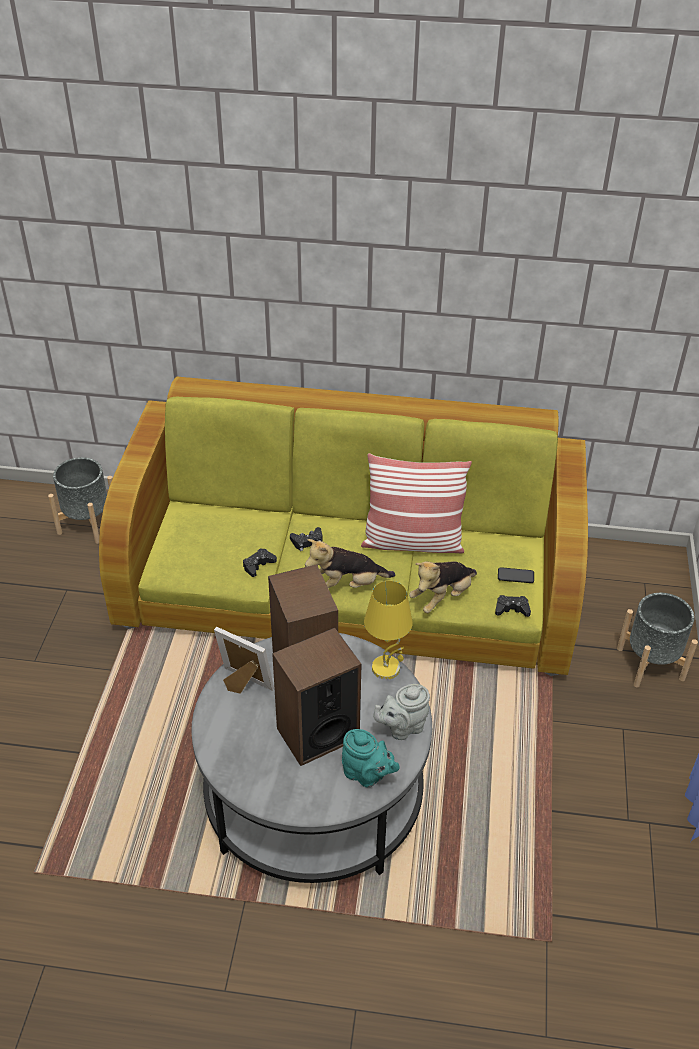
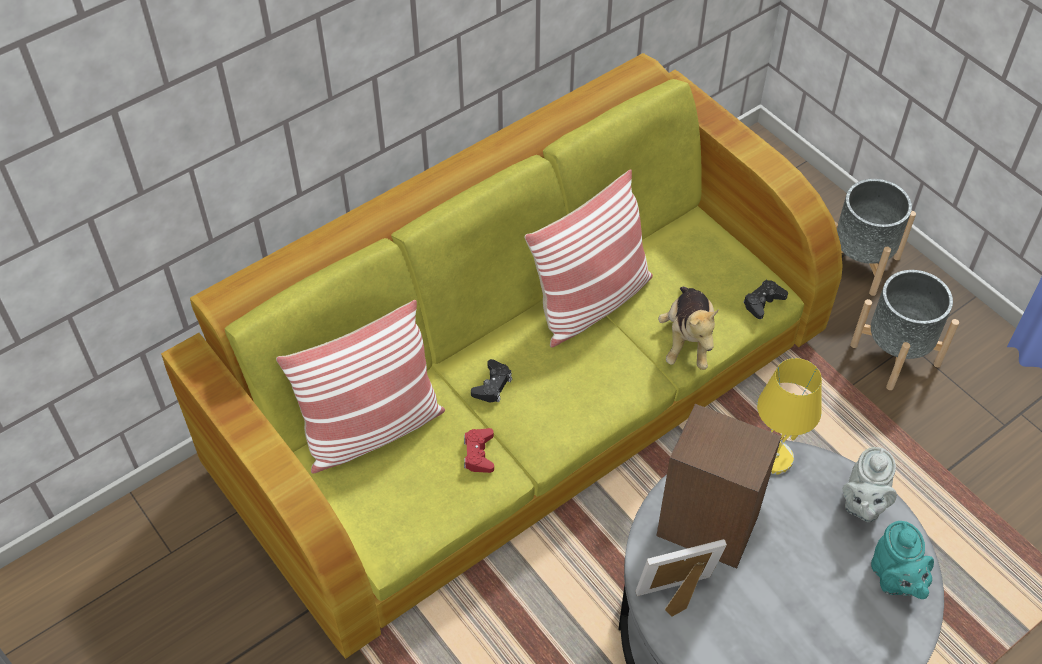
camera: 45 degrees left, 10 degrees up
grey planter [48,457,113,544] -> grey planter moved to [850,270,959,390]
black game controller [243,548,277,577] -> red game controller [464,428,494,473]
speaker [272,628,361,766] -> none
plush toy [305,539,395,589] -> none
turquoise teapot [342,729,400,788] -> turquoise teapot turned 90 degrees clockwise [871,521,934,599]
phone [498,567,534,583] -> none
none -> pillow [276,300,445,474]

